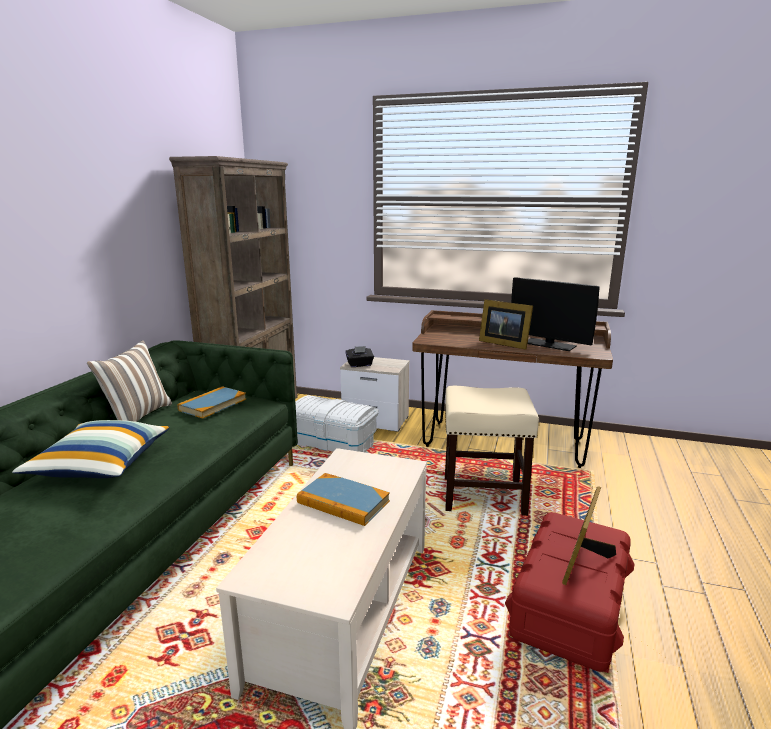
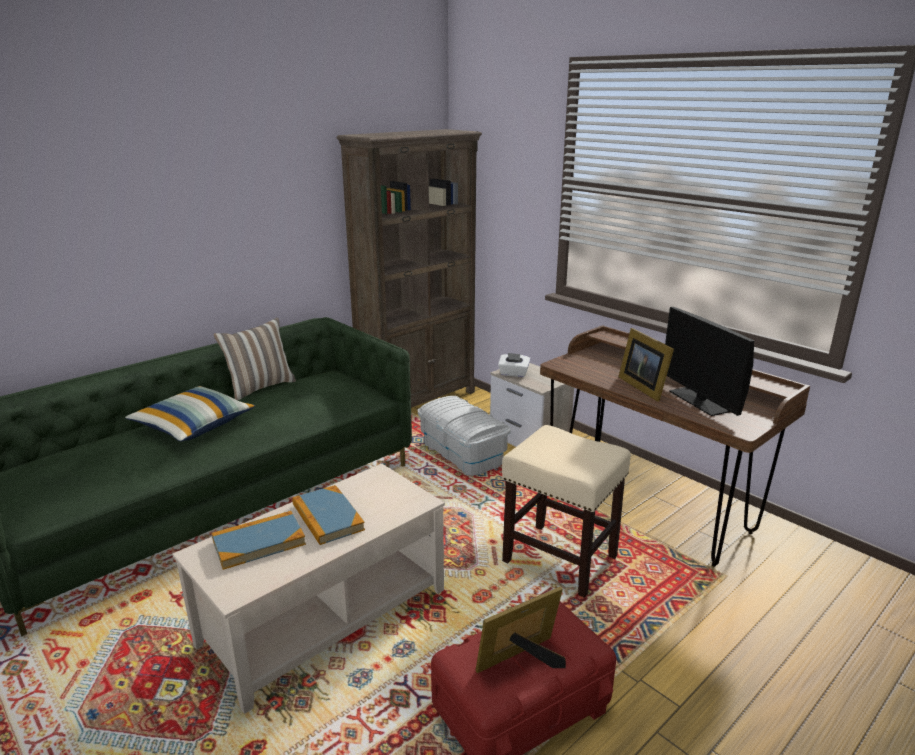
camera: 30 degrees right, 5 degrees up
book [178,386,246,419] -> book moved to [212,511,306,570]
black tissue box [345,346,374,367] -> white tissue box [498,353,531,377]

